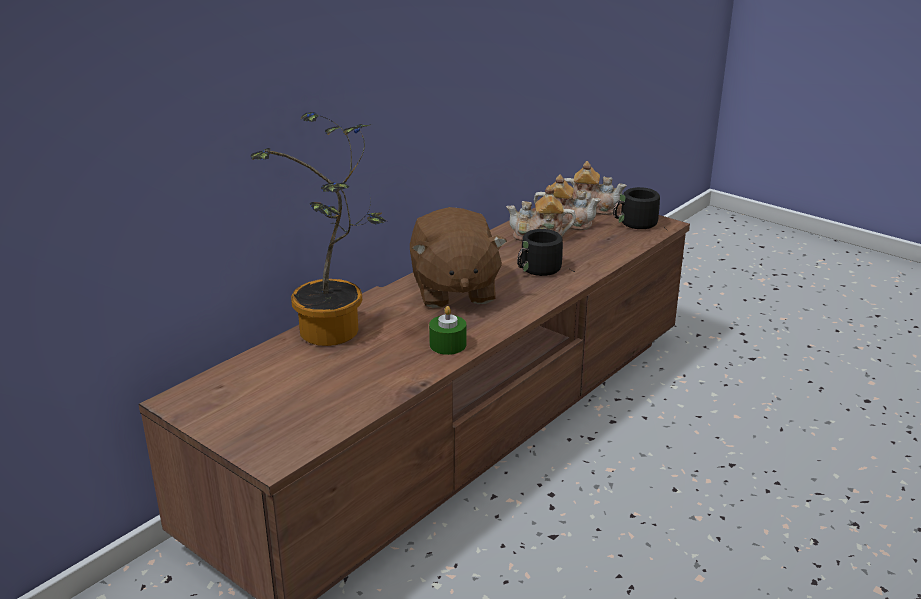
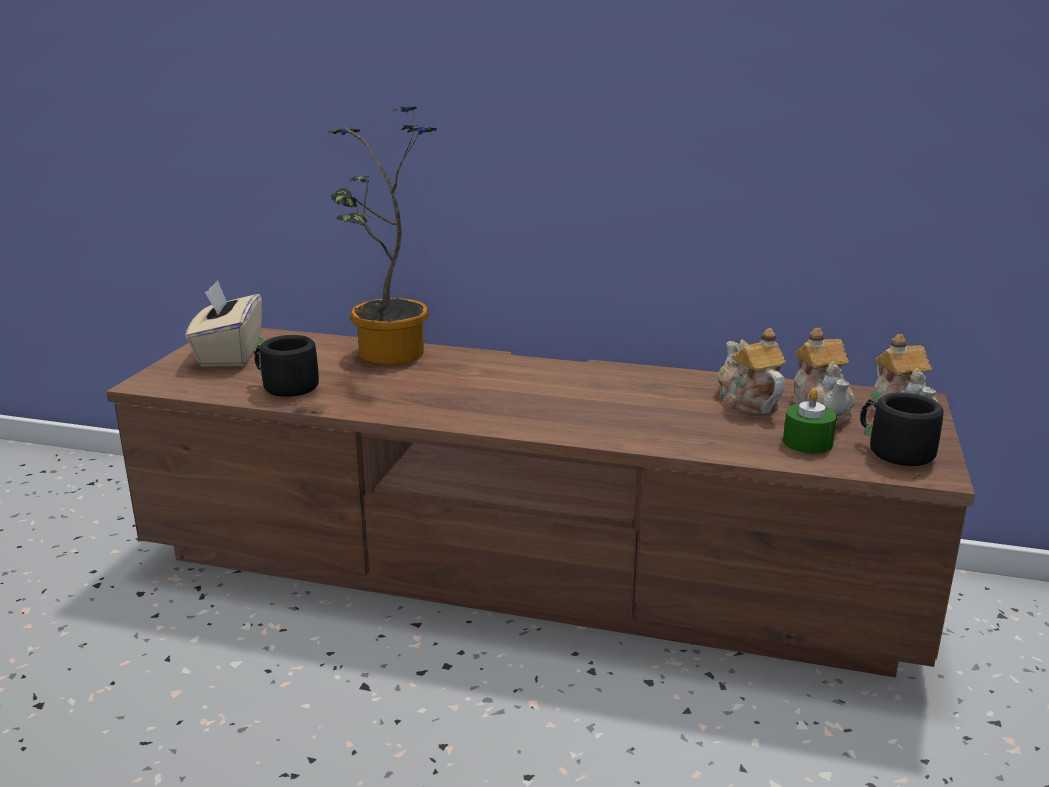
camera: 65 degrees right, 5 degrees down
brown plush toy [410,207,507,308] -> none
green candle [429,306,466,355] -> green candle moved to [783,389,837,454]
black mug [517,229,575,276] -> black mug moved to [254,335,319,406]
none -> beige tissue box [186,280,262,367]

